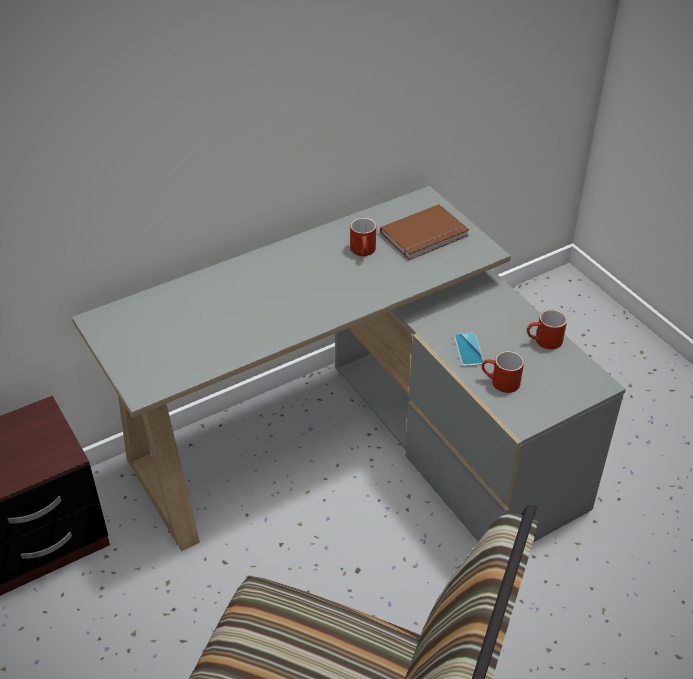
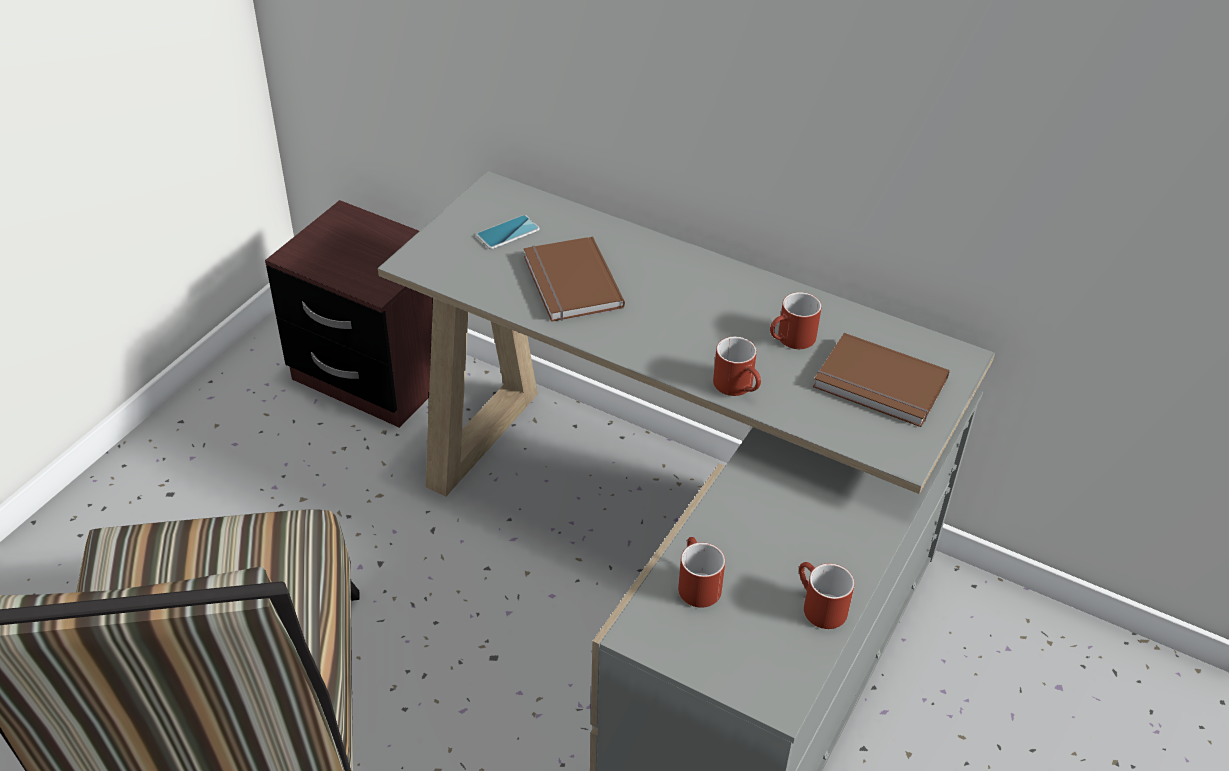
camera: 60 degrees right, 0 degrees up
phone [454,333,484,366] -> phone moved to [476,215,540,249]
none -> brown book [524,236,625,322]
none -> red mug [713,337,761,396]

